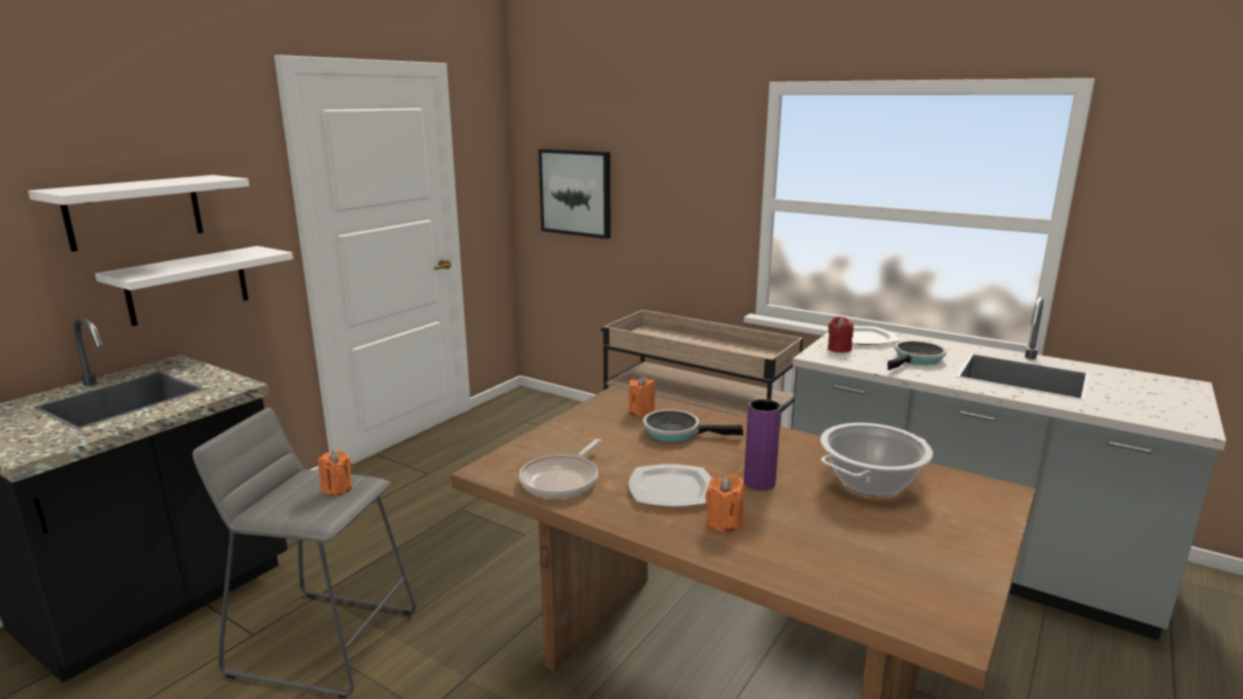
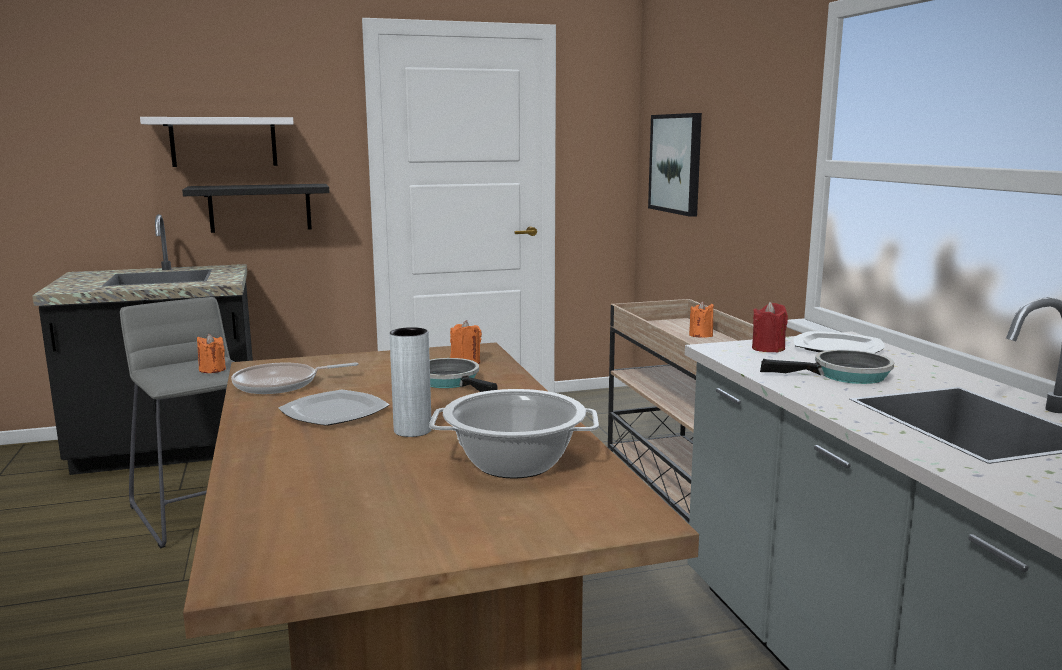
camera: 40 degrees right, 5 degrees down
white shelf [95,246,293,326] -> black shelf [182,184,330,233]
orange candle [705,475,744,532] -> orange candle moved to [689,301,714,338]
purple vase [744,399,781,491] -> grey vase [389,327,432,437]

